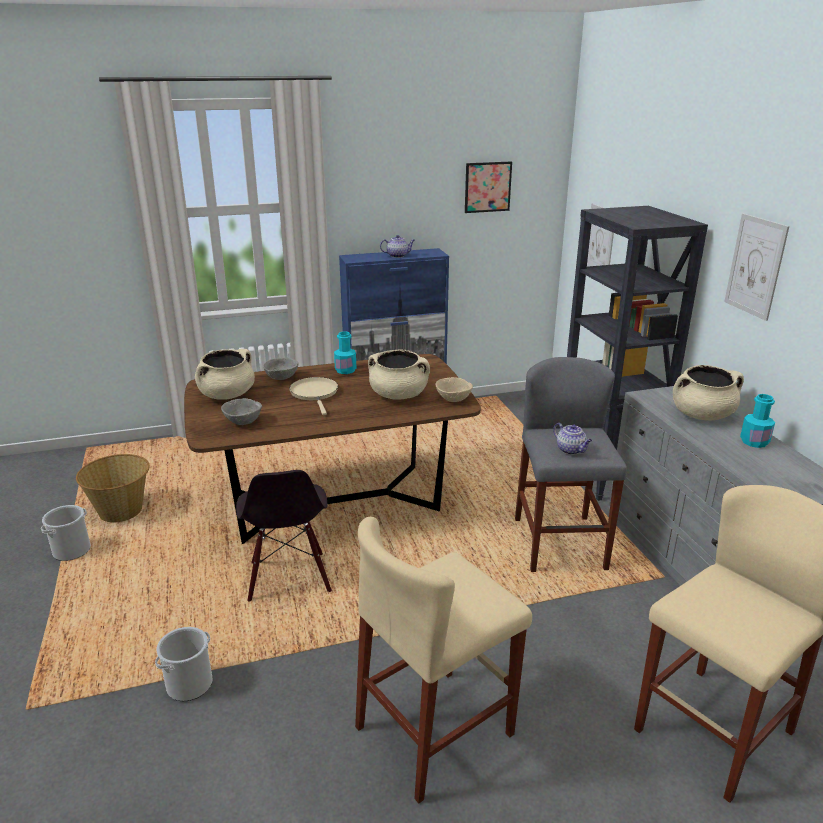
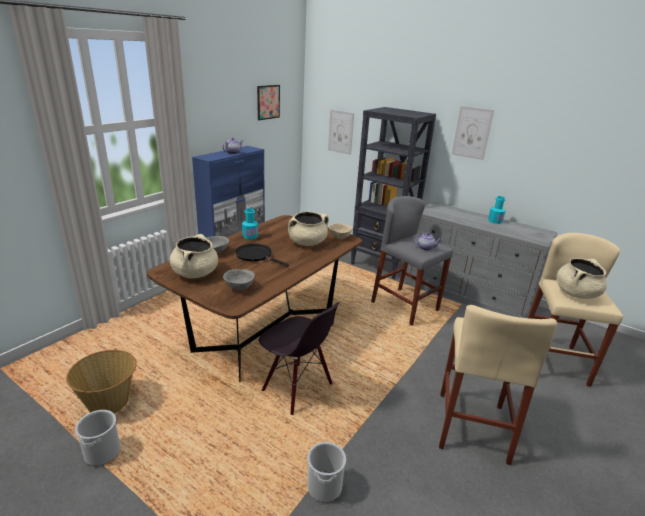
camera: 40 degrees left, 0 degrees up
beige frying pan [289,377,338,415] -> black frying pan [235,243,289,267]
beige cooking pot [673,365,744,420] -> beige cooking pot moved to [556,258,607,299]

